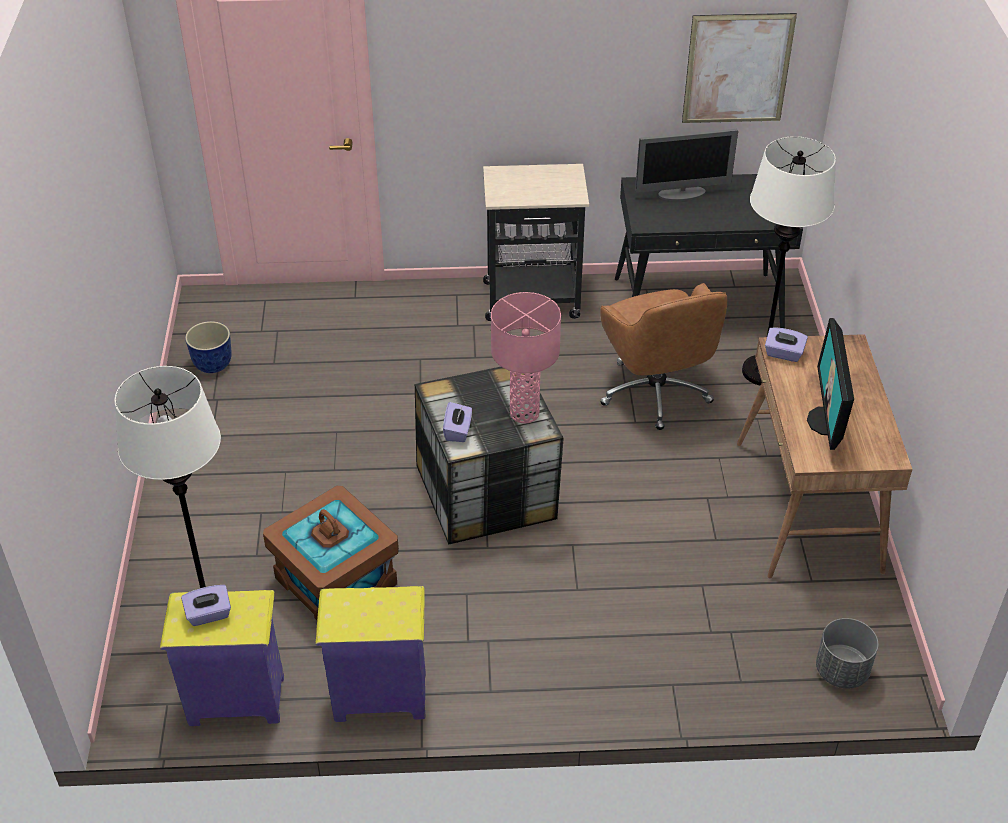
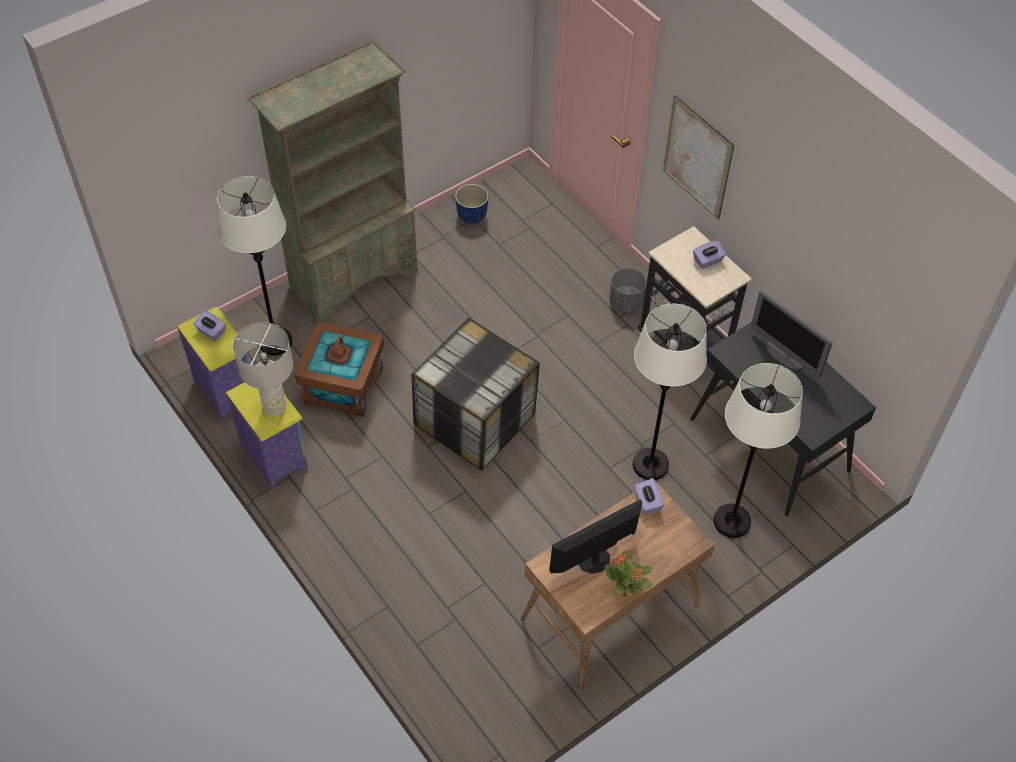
camera: 55 degrees right, 10 degrees up
purple tissue box [443,402,472,442] -> purple tissue box moved to [693,241,726,269]
pink table lamp [491,292,561,423] -> none
brown office chair [600,283,727,430] -> white floor lamp [633,304,707,480]
picture [682,13,797,123] -> picture moved to [663,95,734,220]
grey planter [816,618,878,689] -> grey planter moved to [609,268,647,312]
none -> white table lamp [233,322,293,416]
none -> green bookcase [247,40,418,322]
none -> potted plant [605,551,652,596]

